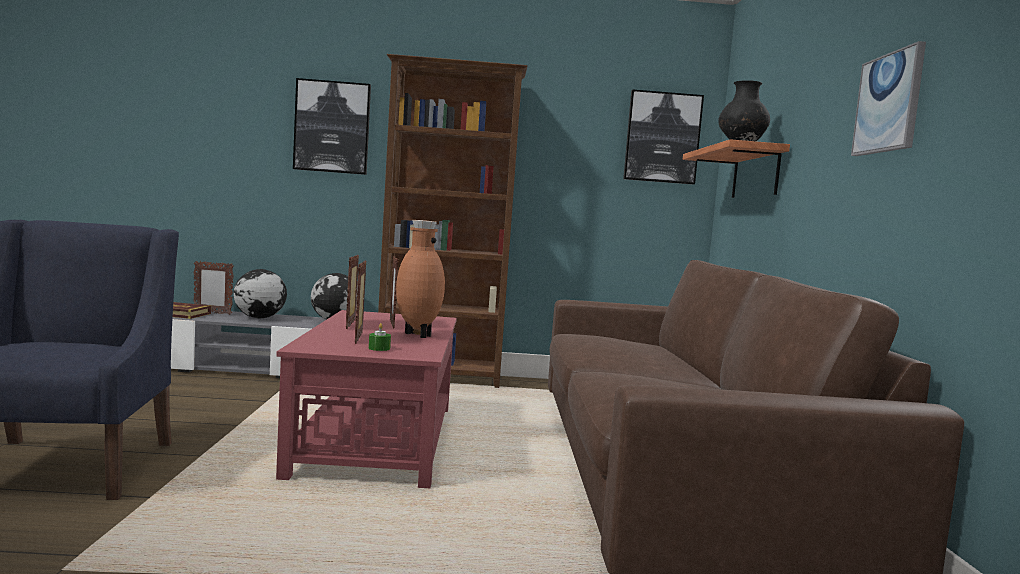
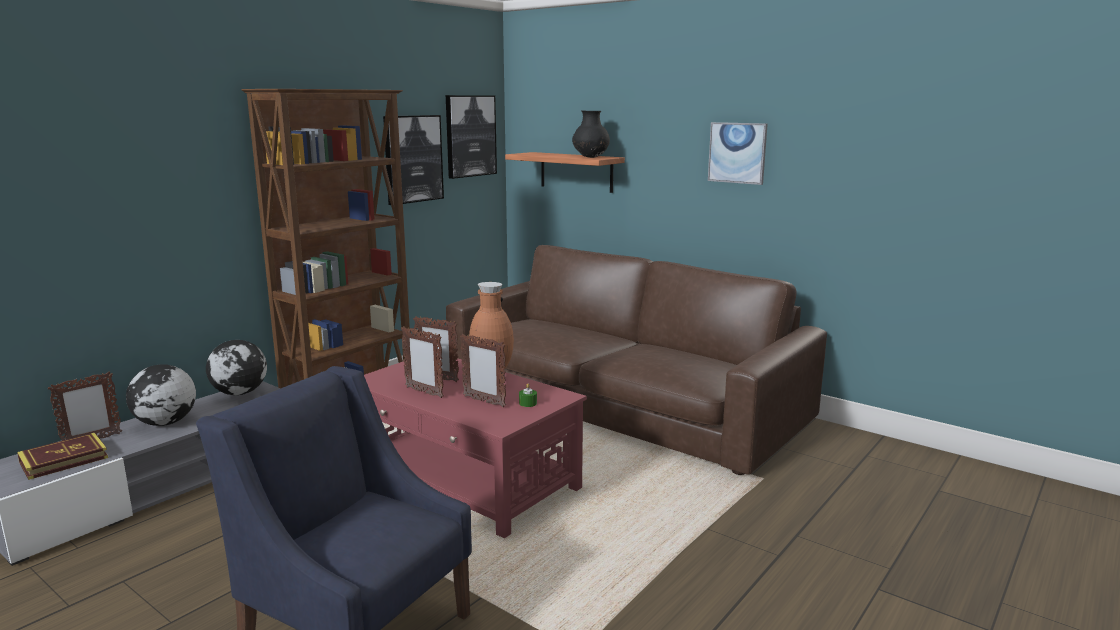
camera: 50 degrees left, 10 degrees up
picture [293,78,371,175] -> picture moved to [383,115,444,205]

